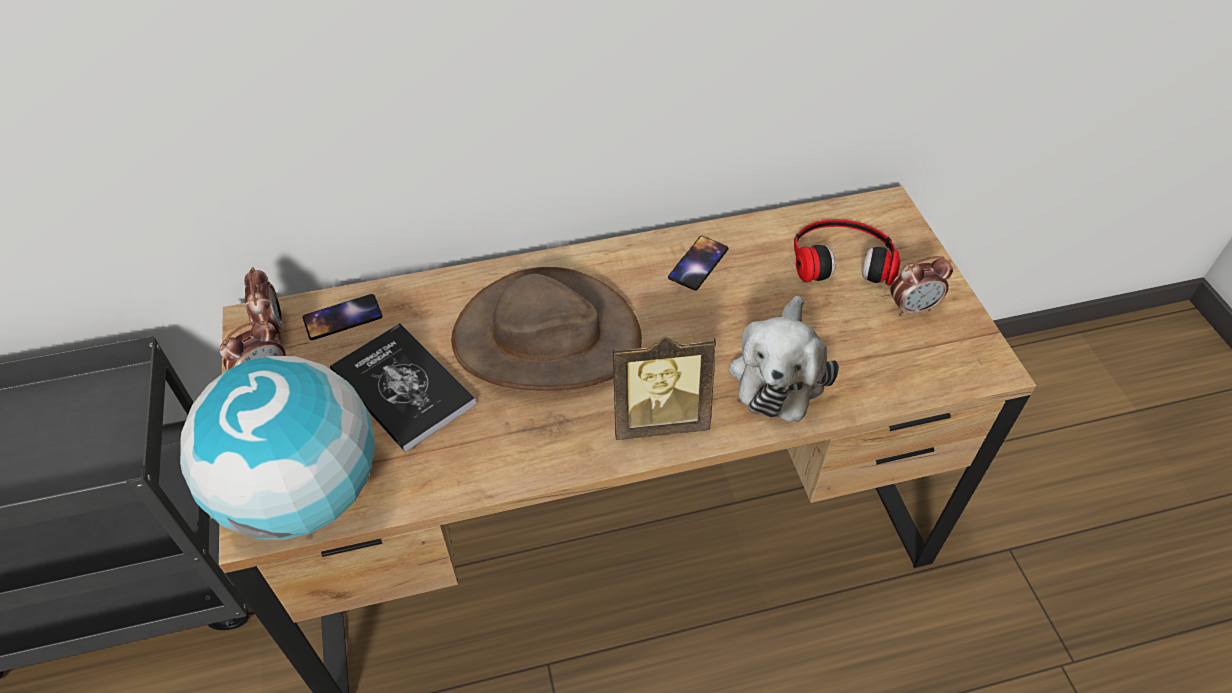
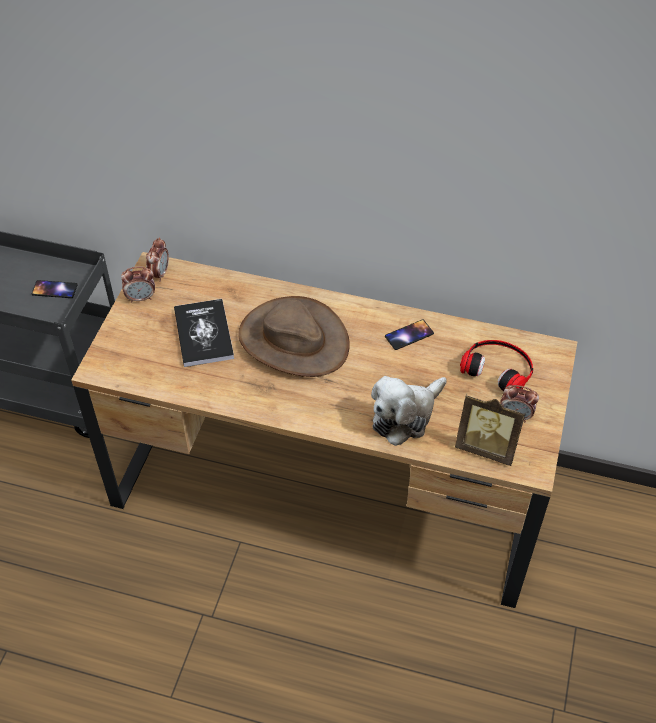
camera: 30 degrees right, 0 degrees up
globe [180,356,375,540] -> none
phone [303,294,382,340] -> phone moved to [32,280,78,298]
picture frame [613,337,716,440] -> picture frame moved to [455,394,526,466]

